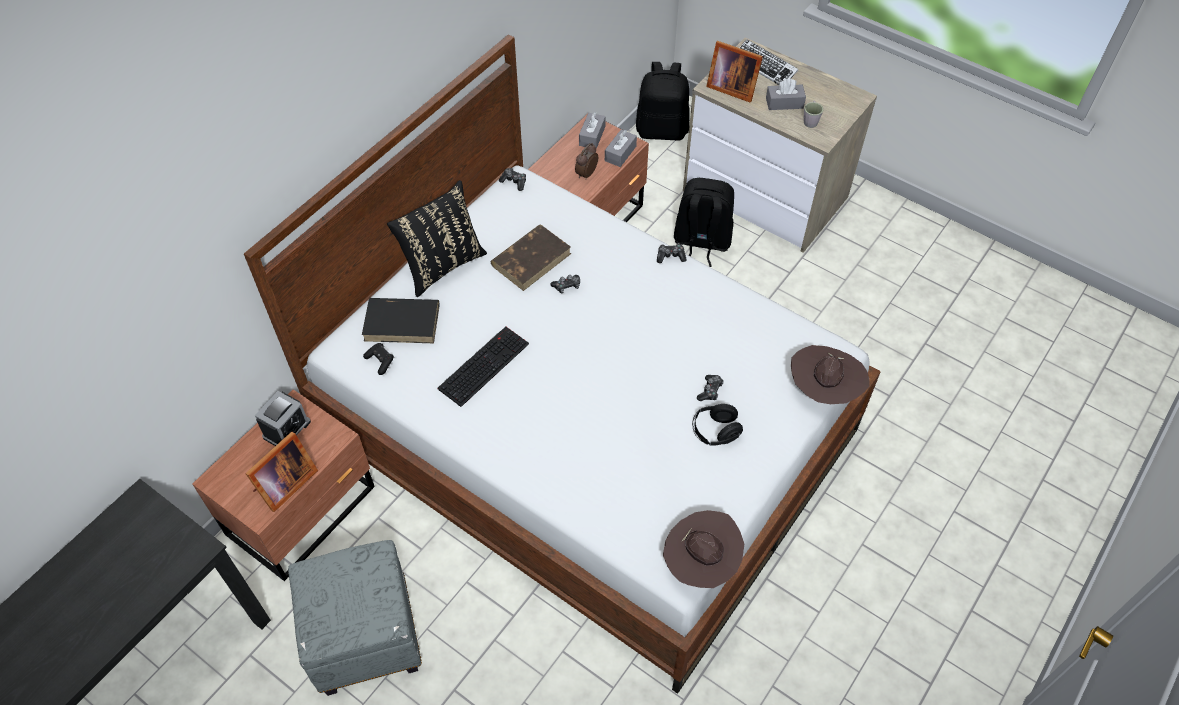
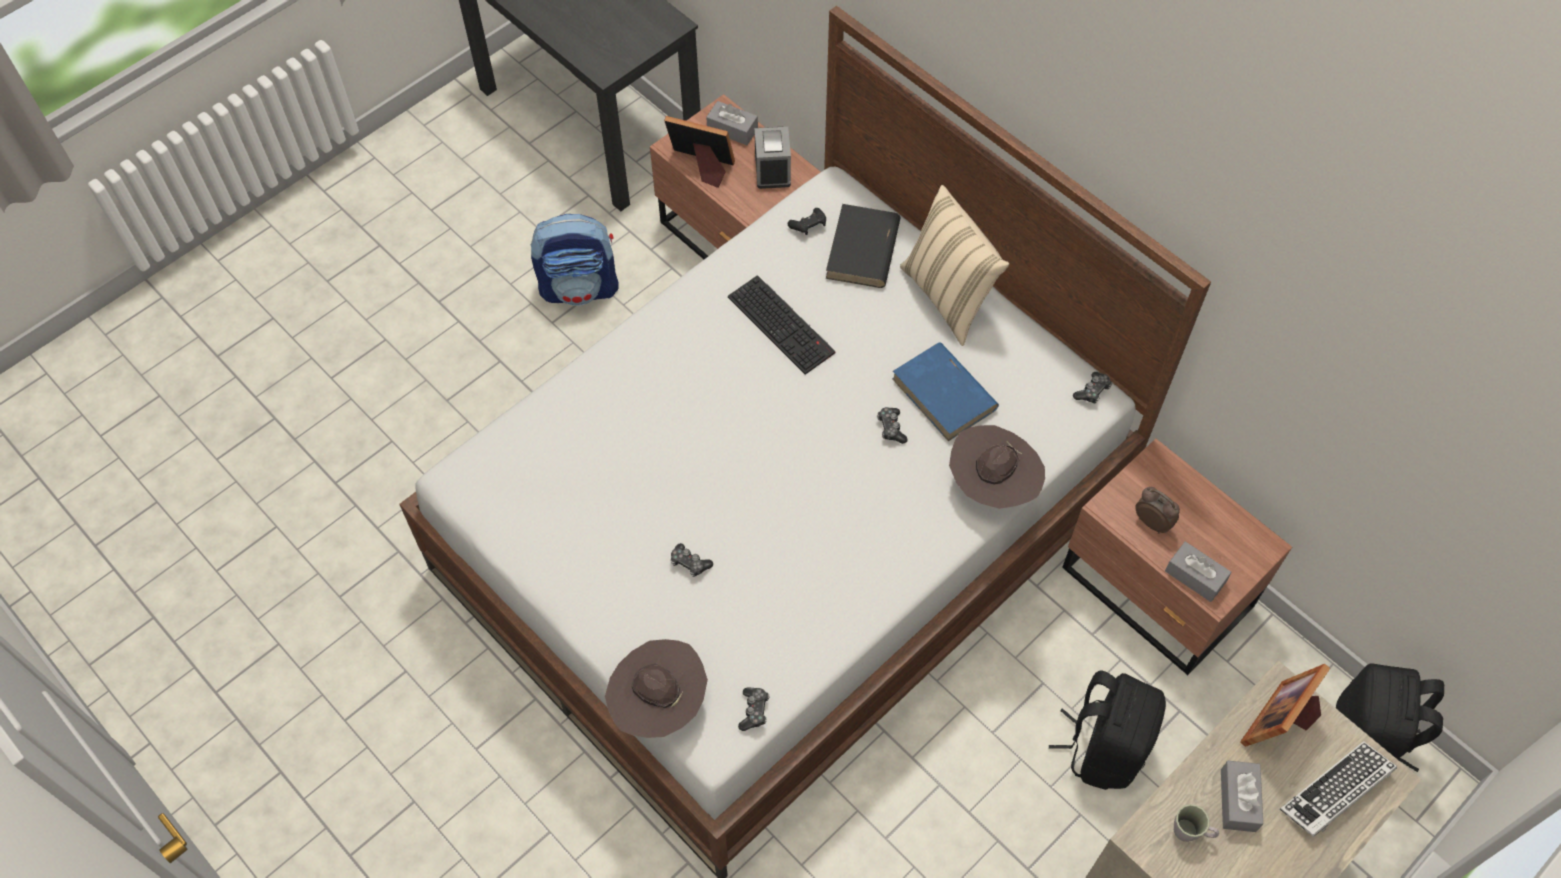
camera: 100 degrees right, 5 degrees up
picture frame [245,432,318,512] -> picture frame turned 150 degrees clockwise [664,116,735,188]
alarm clock [255,391,311,446] -> alarm clock turned 135 degrees counterclockwise [754,127,791,189]
grey ottoman [288,540,422,696] -> backpack [531,214,618,306]
black pillow [387,180,487,297] -> beige pillow [900,185,1009,346]
brown book [491,224,571,291] -> blue book [892,342,999,441]
grey tissue box [579,112,606,149] -> grey tissue box moved to [706,101,758,145]
game controller [657,244,687,263] -> game controller moved to [738,688,770,731]
brown hat [663,510,744,588] -> brown hat moved to [949,425,1045,509]
black headphones [692,404,743,446] -> none

